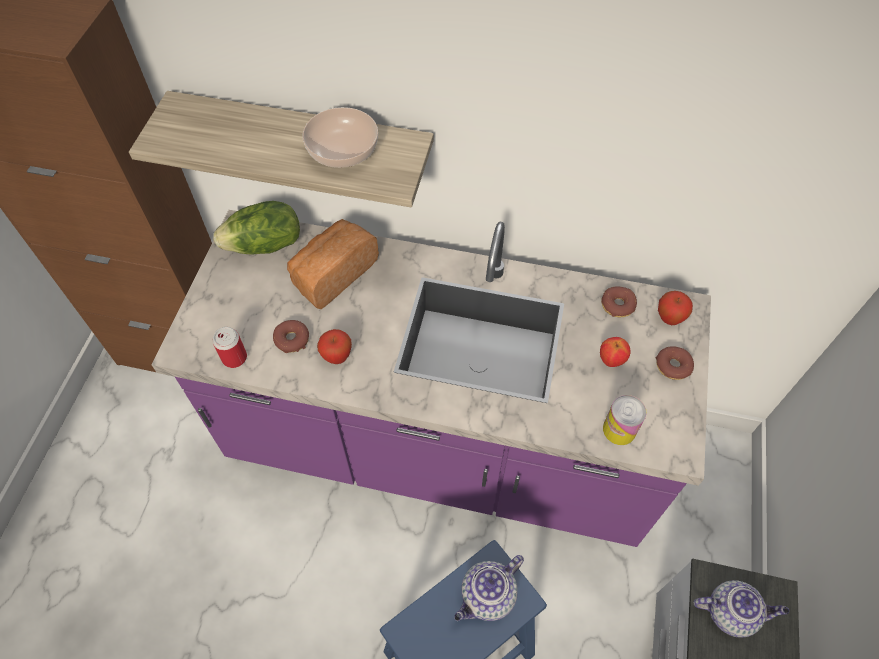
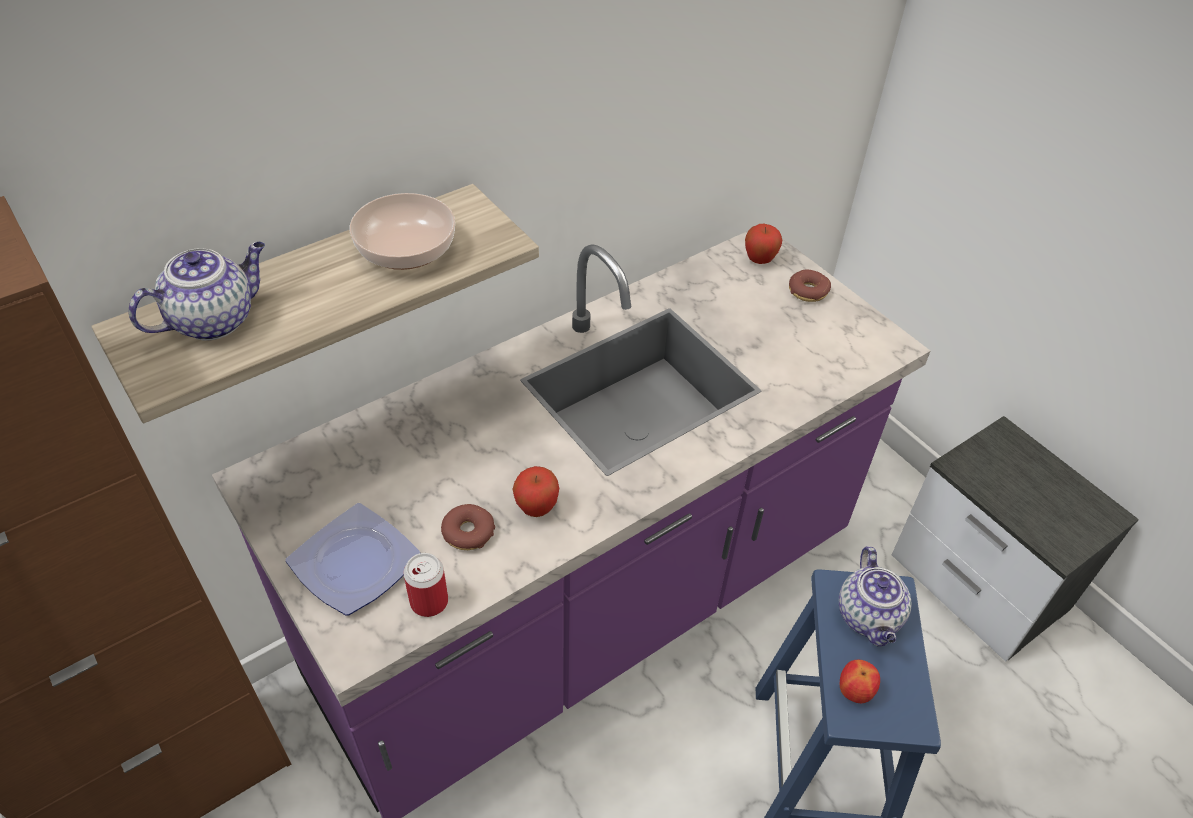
camera: 50 degrees left, 10 degrees down
lettuce [213,201,300,254] -> none
bread [287,219,379,309] -> none
apple [600,337,630,367] -> apple moved to [840,660,880,703]
donut [601,286,637,317] -> none
can [603,395,647,445] -> none
teapot [694,580,789,638] -> teapot moved to [129,242,265,341]
none -> plate [286,503,420,616]

